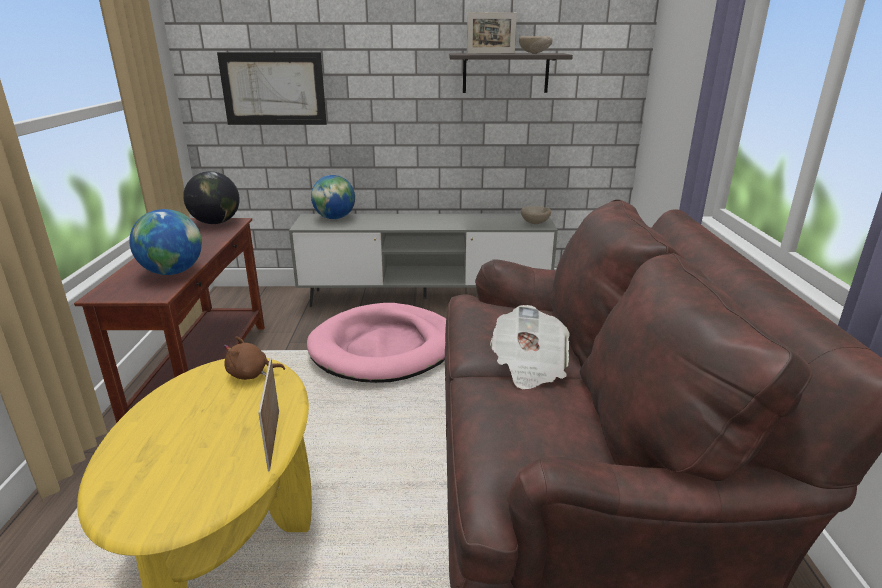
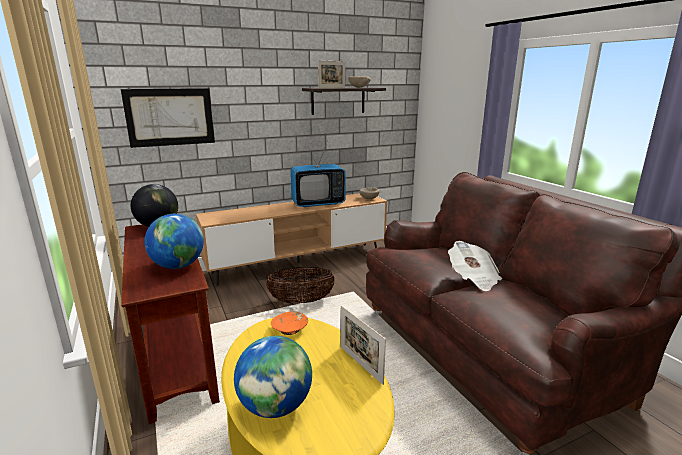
camera: 25 degrees left, 5 degrees down
brown plush toy [224,336,285,380] -> orange bowl [271,311,308,335]
grey tv stand [289,214,558,307] -> brown tv stand [196,193,387,286]
pink dog bed [307,303,446,383] -> basket [266,267,335,304]
globe [311,175,355,219] -> globe moved to [234,336,312,418]
none -> television [290,140,346,207]

